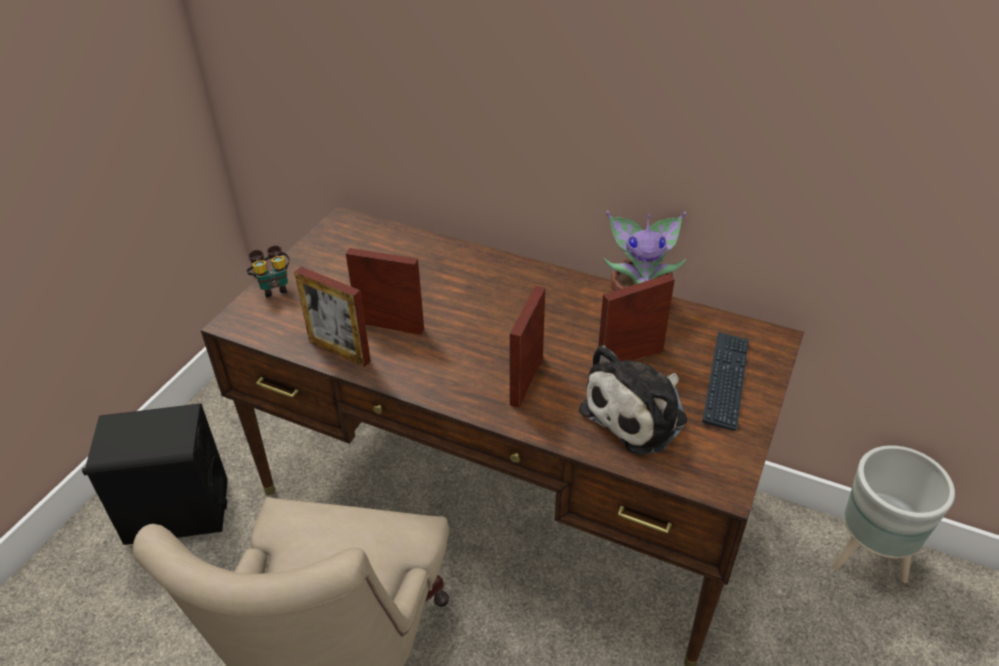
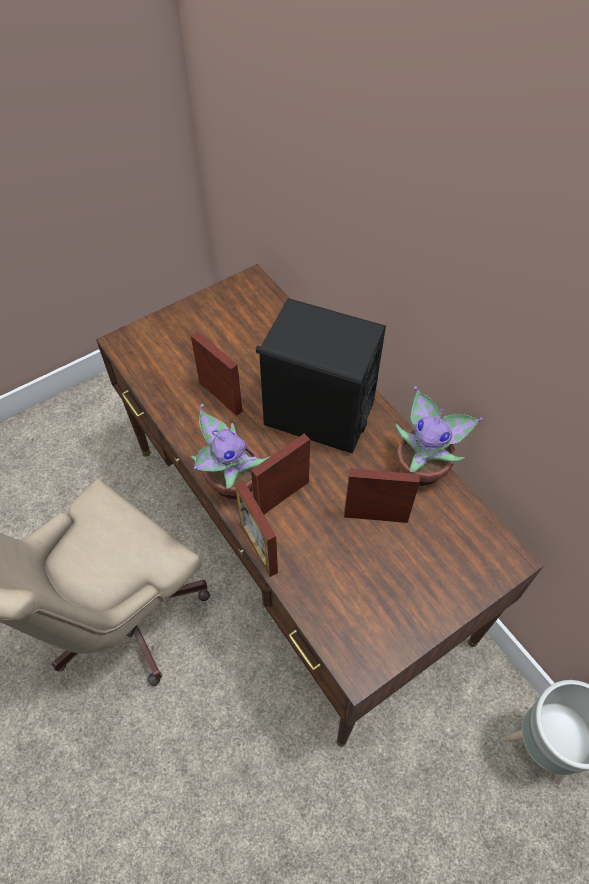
camera: 30 degrees right, 15 degrees up
black speaker [82,404,227,545] -> black speaker moved to [256,298,386,453]
binoculars [246,245,290,298] -> none
picture frame [294,267,371,367] -> picture frame moved to [235,480,278,577]
plush toy [579,345,687,455] -> none
keyboard [702,332,749,431] -> none
none -> potted plant [191,404,271,499]

